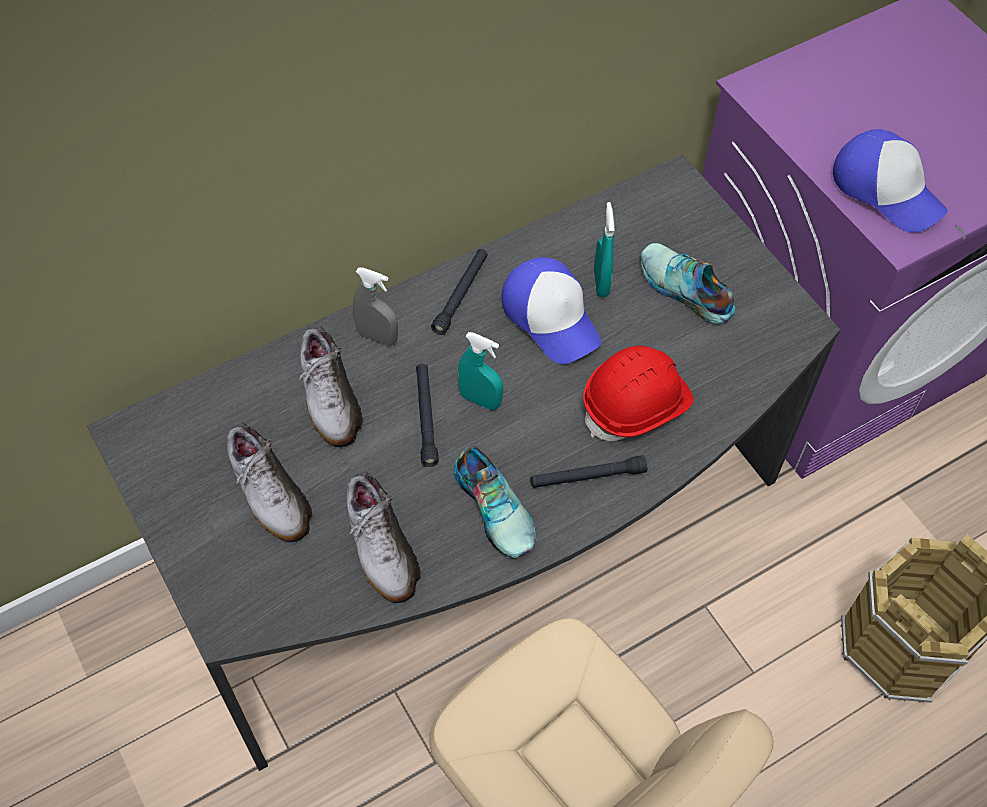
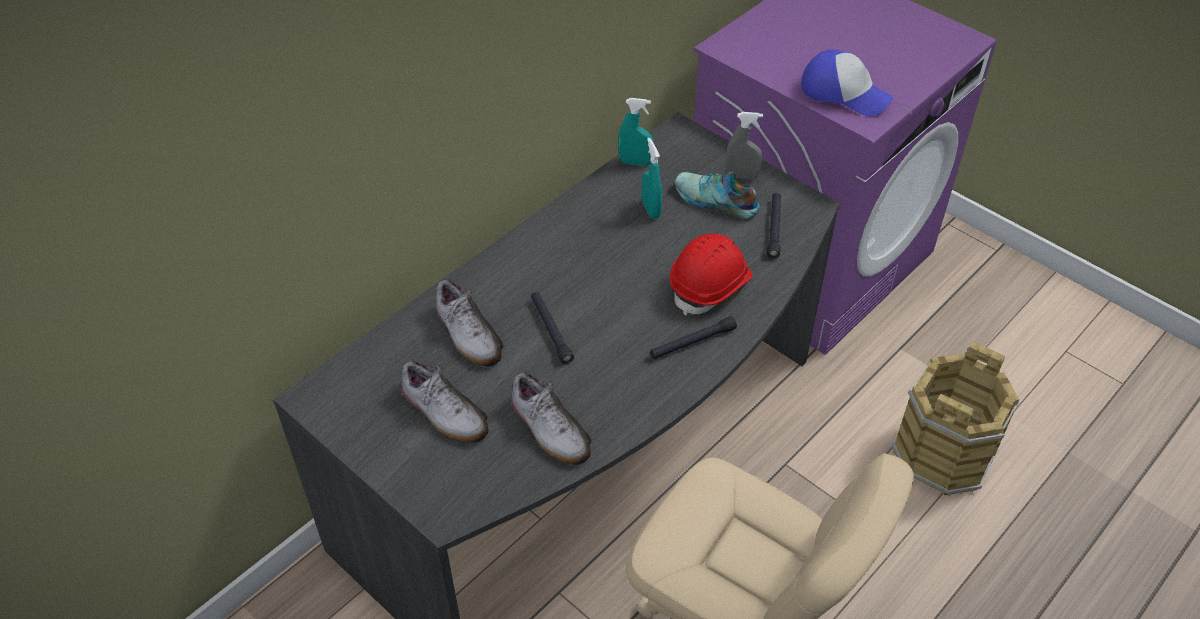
camera: 15 degrees left, 10 degrees down
grey spray bottle [353,268,398,346] -> grey spray bottle moved to [725,112,763,180]
black flashlight [431,249,488,335] -> black flashlight moved to [767,193,781,259]
shoe [454,446,536,558] -> none
turquoise spray bottle [458,332,503,410] -> turquoise spray bottle moved to [618,98,654,166]
cap [502,257,601,364] -> none

